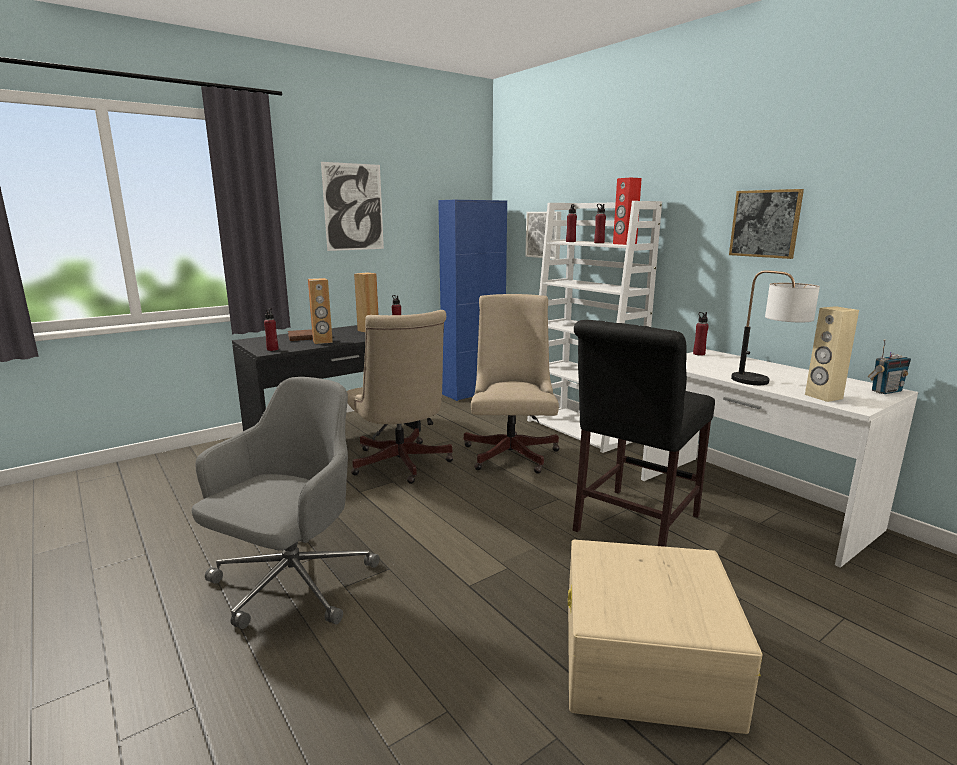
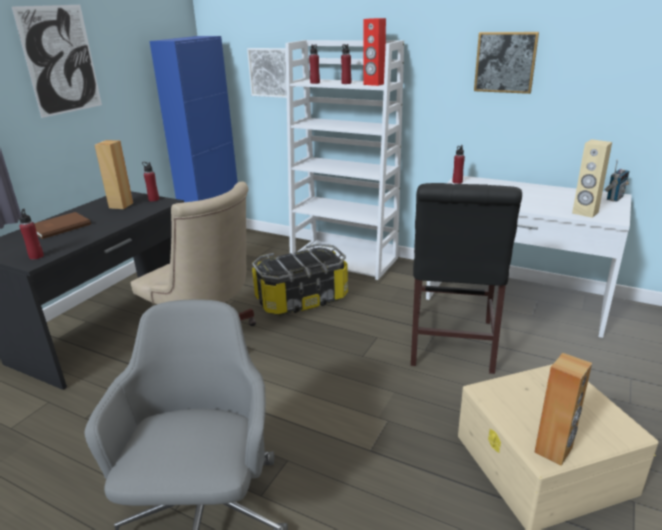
camera: 25 degrees left, 10 degrees up
brown speaker [308,278,333,344] -> brown speaker moved to [534,353,592,466]
beige office chair [464,294,560,474] -> storage box [252,243,348,315]
table lamp [731,270,820,385] -> none

